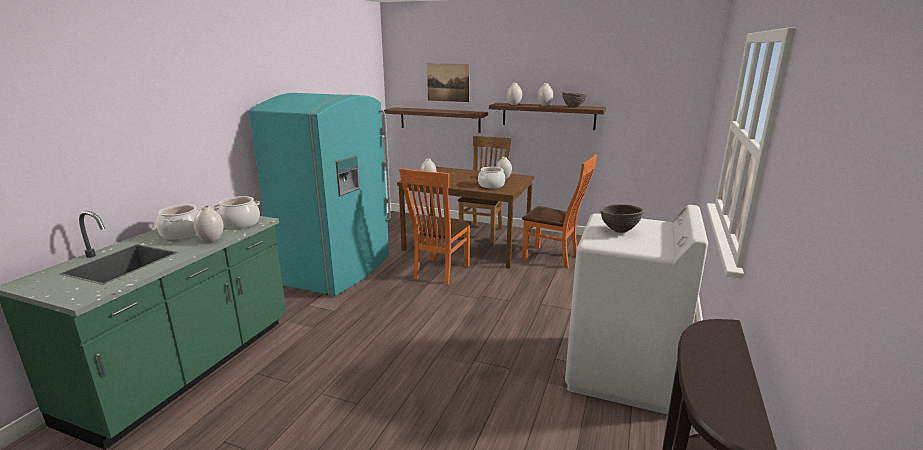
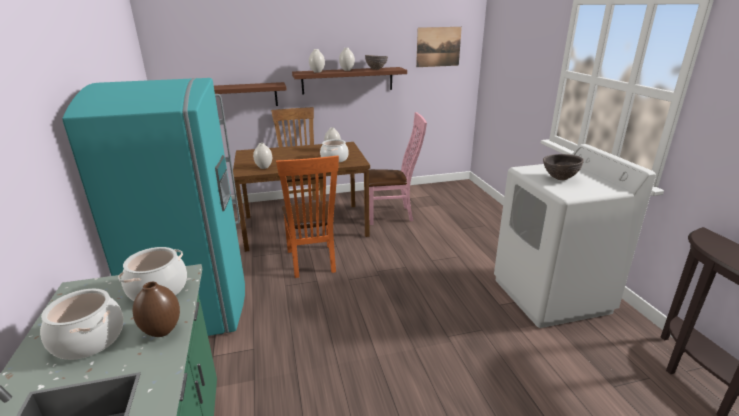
camera: 35 degrees left, 5 degrees up
white vase [194,206,224,243] -> brown vase [132,282,180,337]
picture [427,63,469,102] -> picture moved to [416,27,462,67]
orange chair [522,154,597,269] -> pink chair [369,112,427,225]

